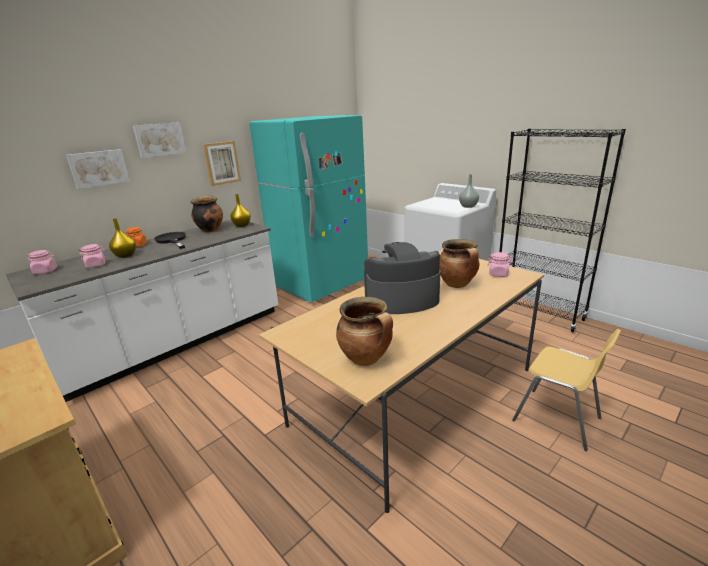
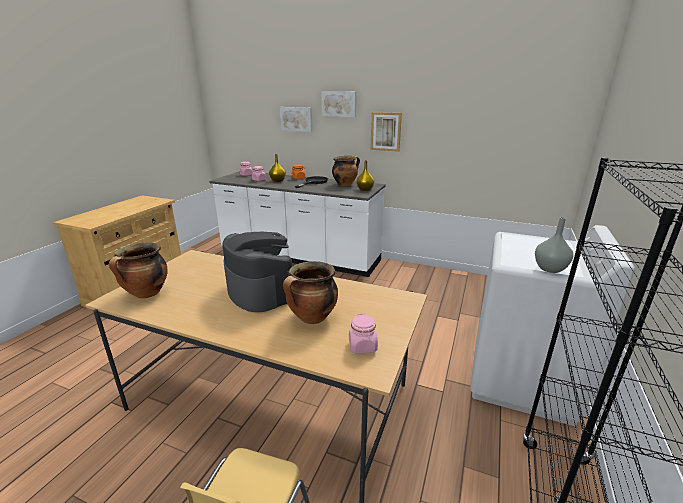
camera: 65 degrees right, 0 degrees up
turquoise fridge [249,115,368,303] -> none

